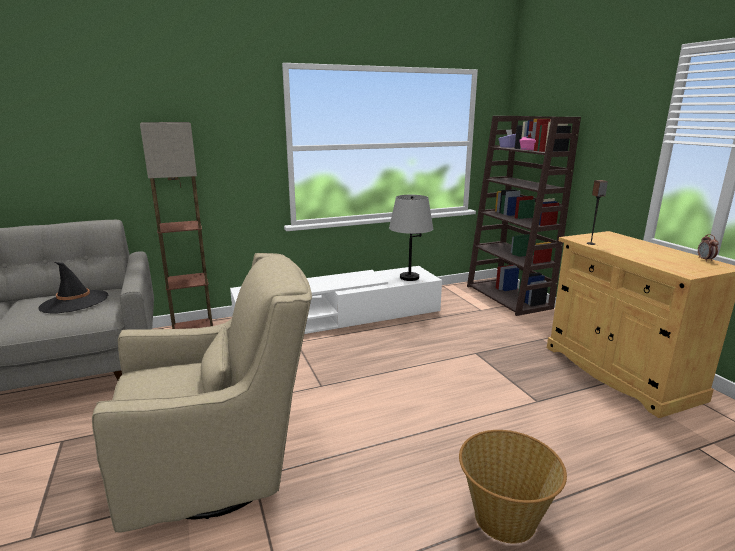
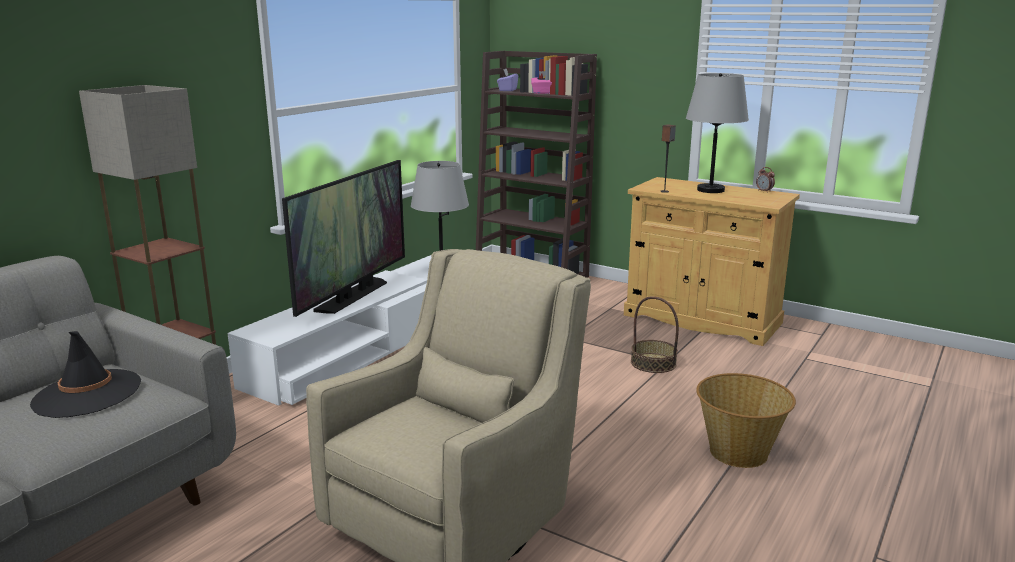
camera: 35 degrees left, 0 degrees up
none -> television [282,160,405,317]
none -> basket [631,296,679,373]
none -> grey table lamp [686,73,749,193]

